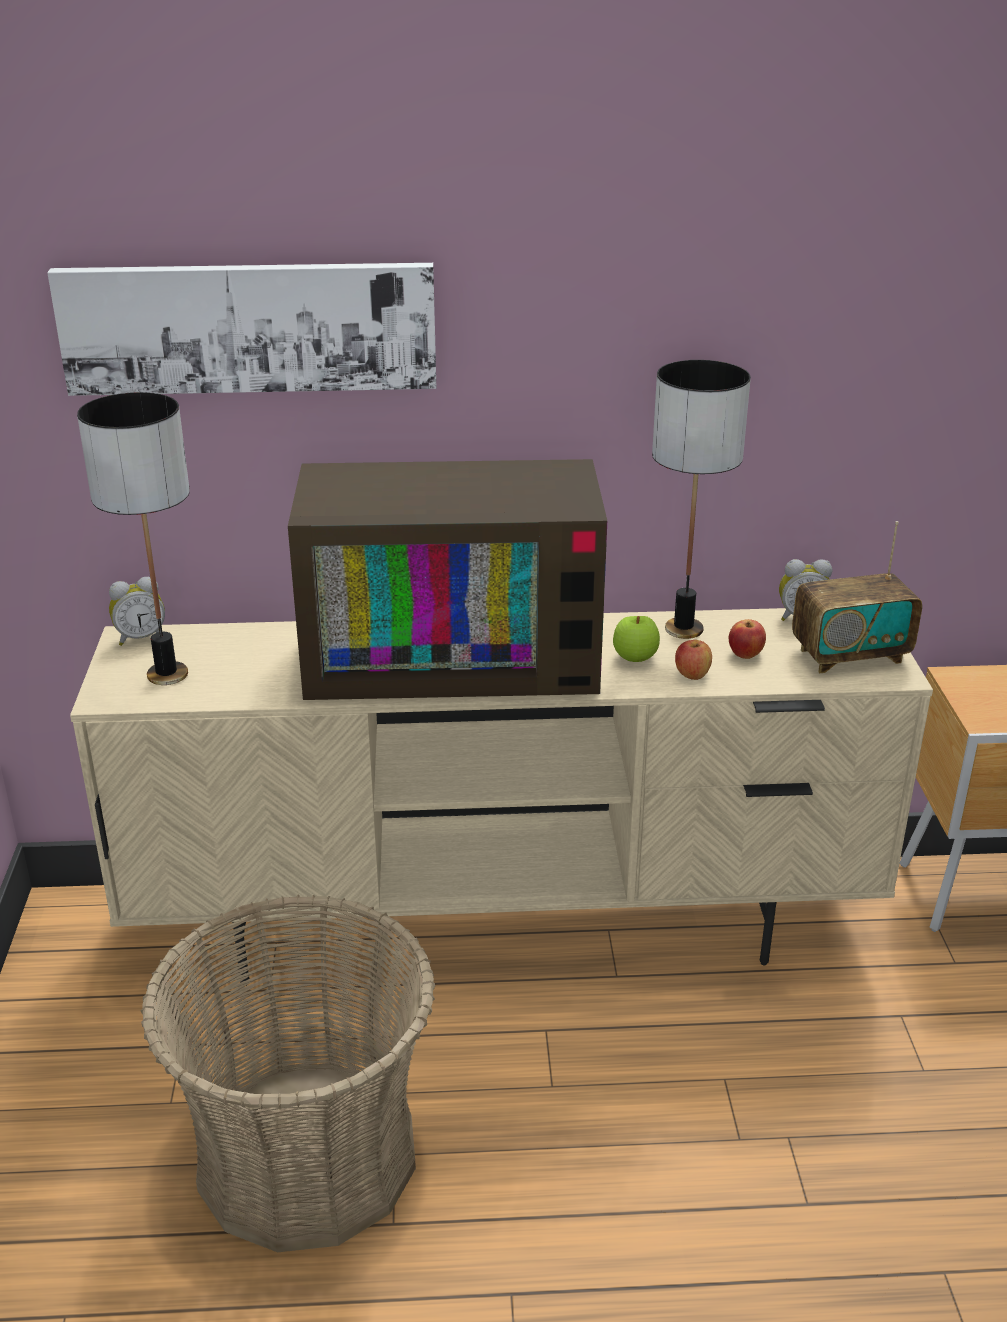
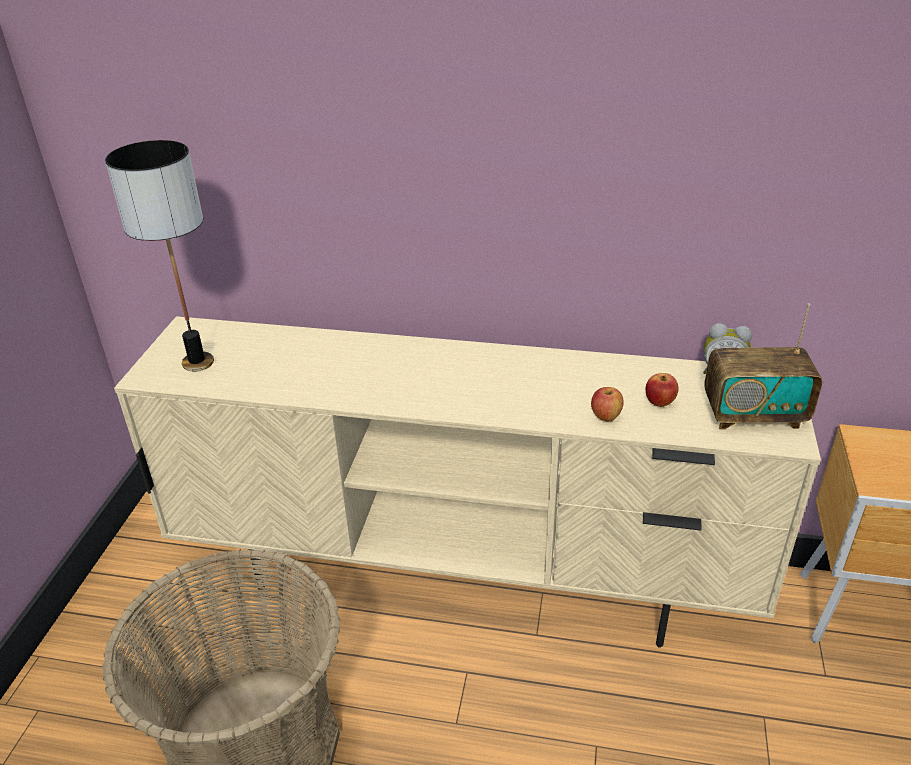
camera: 15 degrees right, 5 degrees up
picture [47,263,436,396] -> none
alarm clock [109,577,165,646] -> none
television [288,459,607,700] -> none
apple [613,616,660,662] -> none
table lamp [652,360,751,639] -> none

